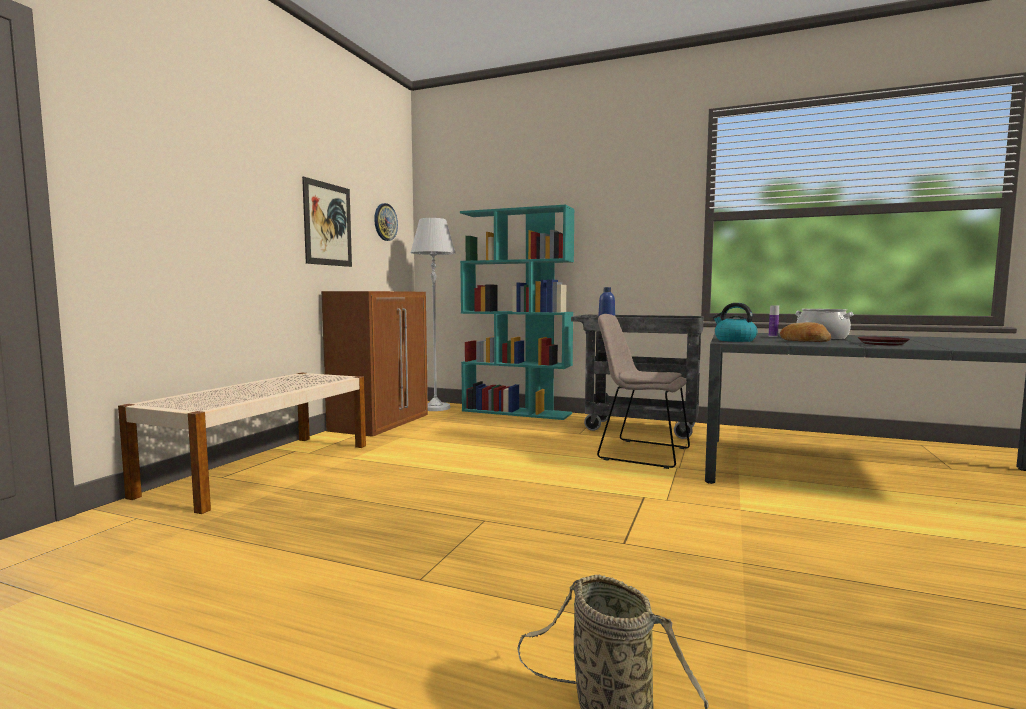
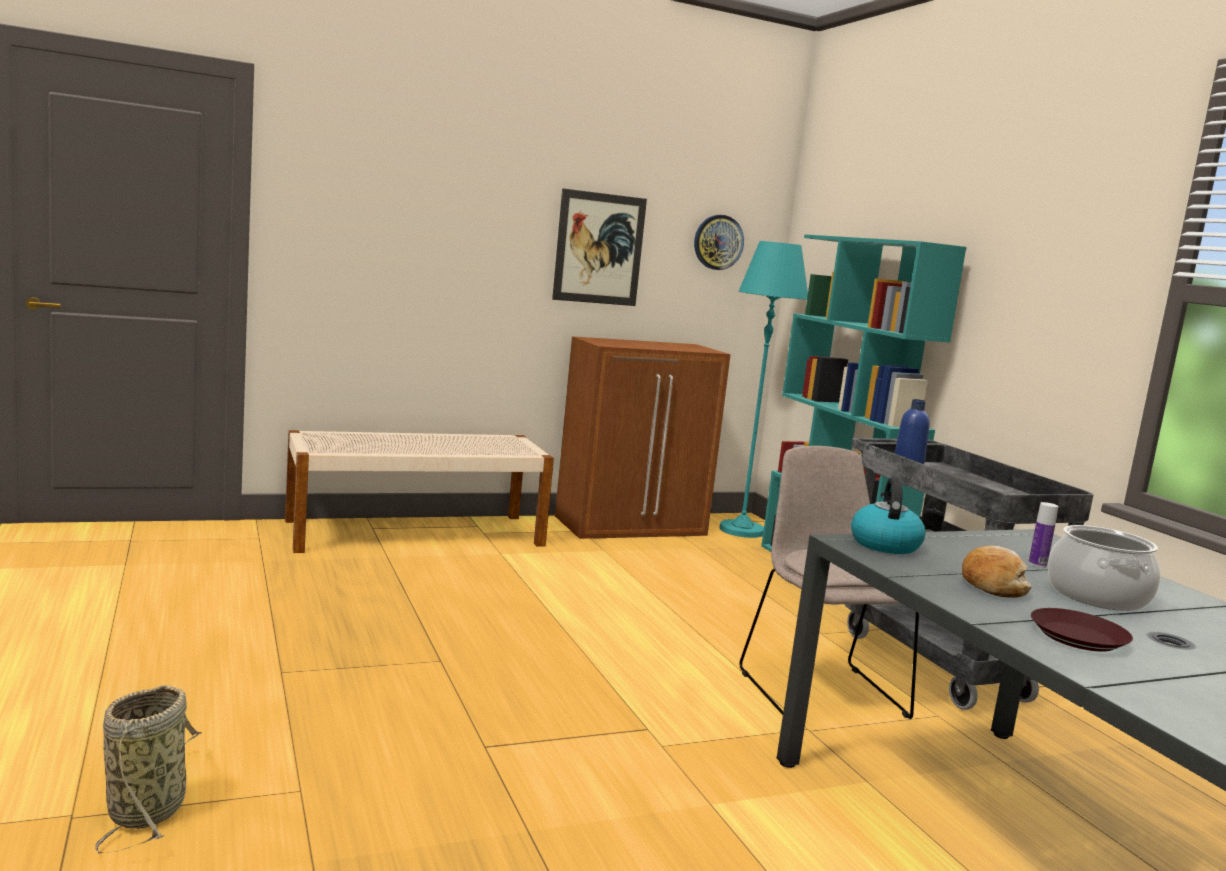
camera: 45 degrees right, 5 degrees up
white floor lamp [411,218,455,411] -> turquoise floor lamp [719,241,808,538]

